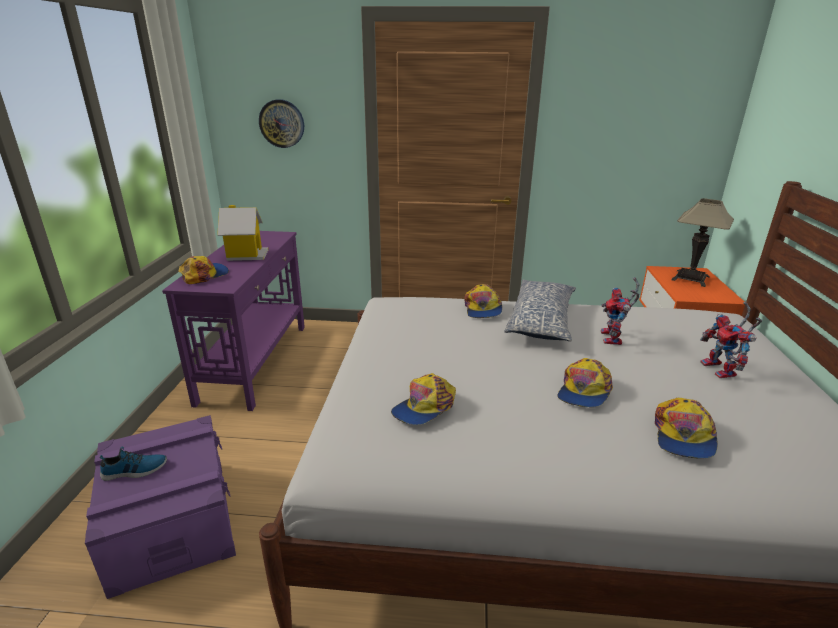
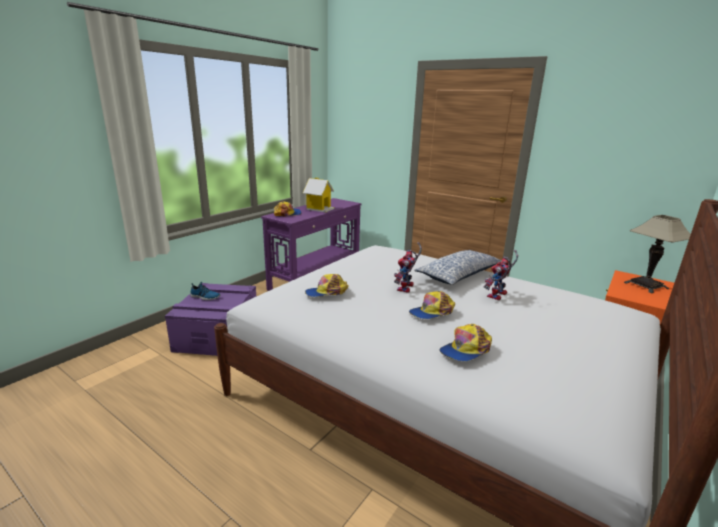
camera: 30 degrees right, 5 degrees down
wall clock [259,99,304,148] -> none
cap [464,284,502,318] -> none
toy robot [700,302,762,378] -> toy robot moved to [394,242,422,293]

